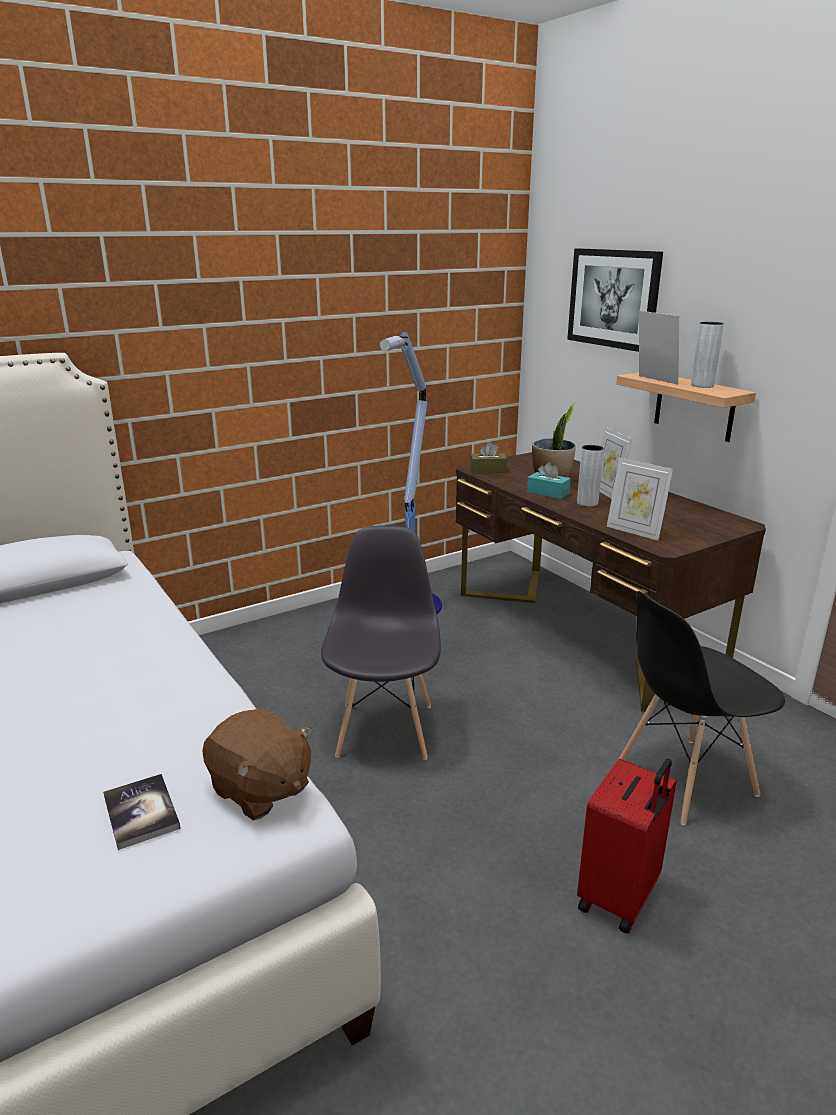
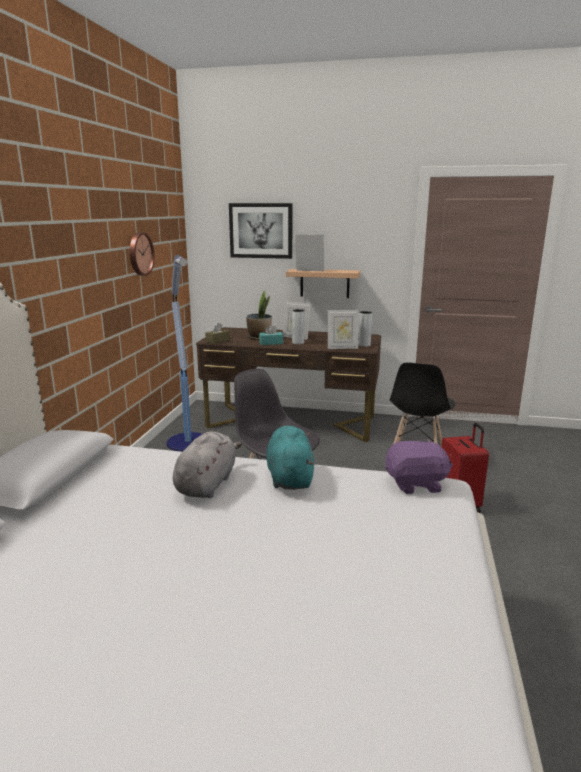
camera: 45 degrees left, 5 degrees down
book [103,774,181,850] -> none
brown plush toy [202,708,312,820] -> purple plush toy [385,439,453,494]
grey vase [691,322,724,388] -> grey vase moved to [358,311,372,347]
none -> wall clock [130,233,154,276]
none -> grey plush toy [173,431,242,498]
none -> turquoise plush toy [266,426,314,490]

